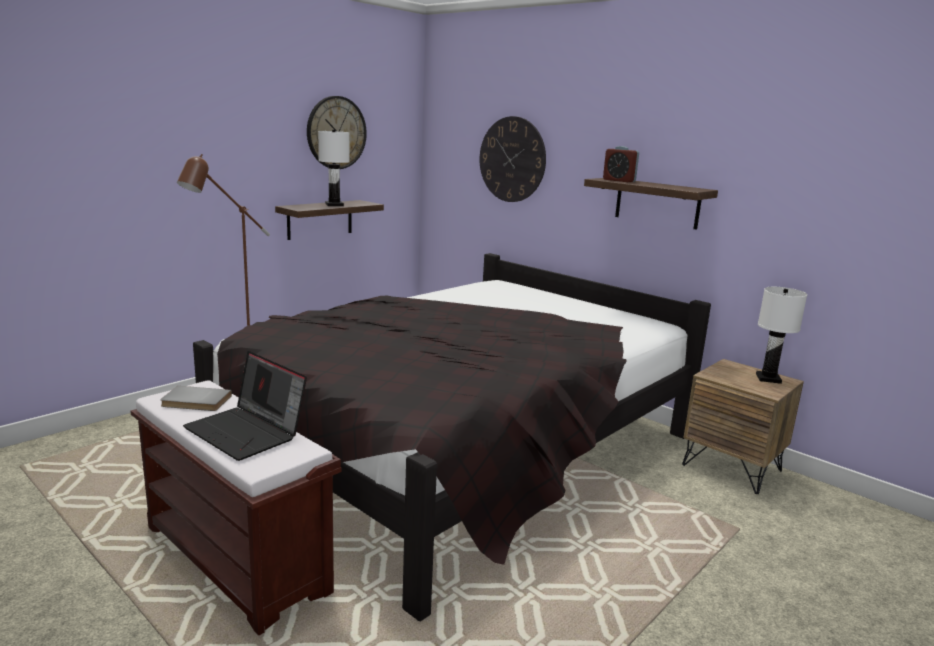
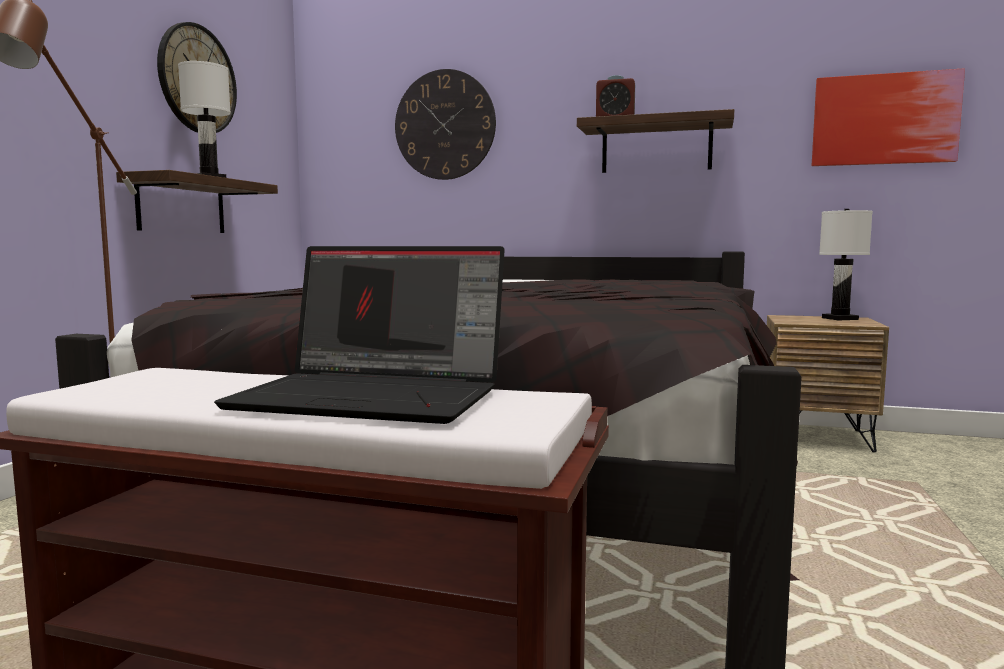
camera: 25 degrees left, 10 degrees down
grey book [160,386,232,411] -> none
none -> picture [812,68,965,166]

